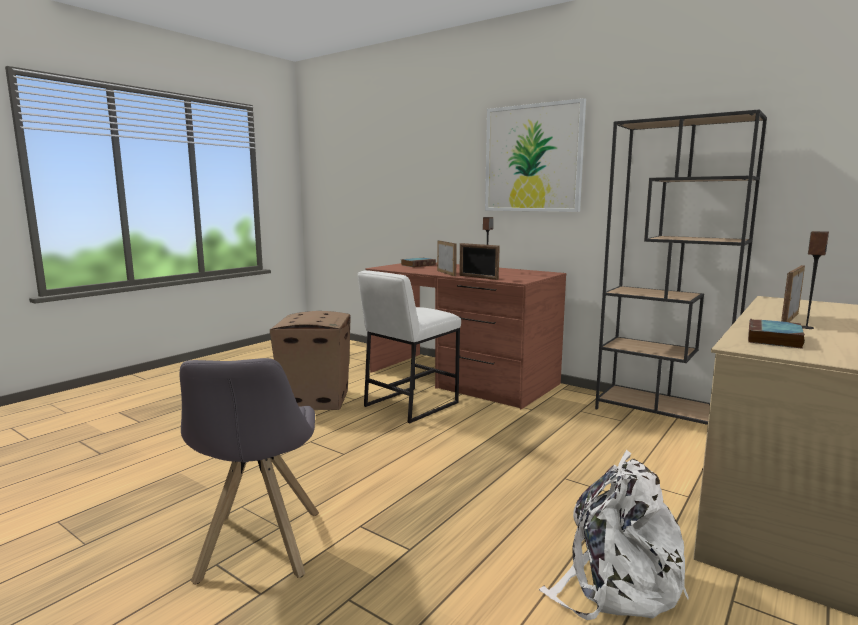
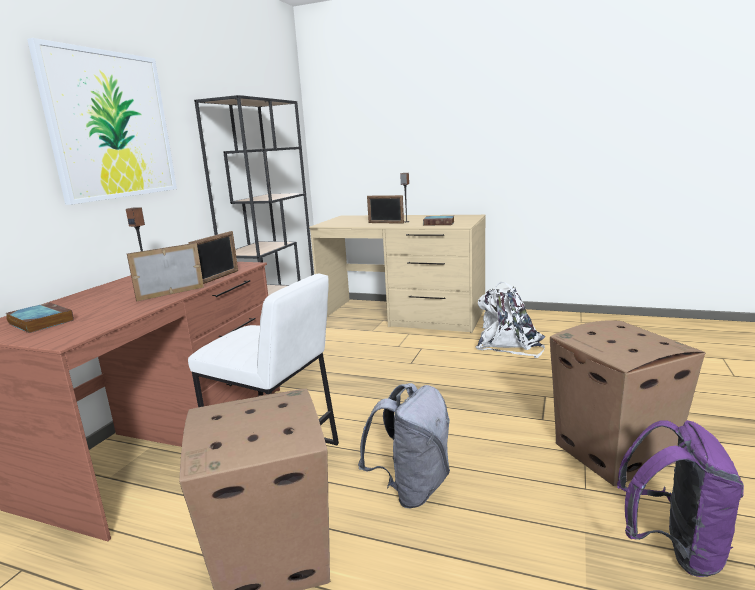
camera: 105 degrees left, 5 degrees up
grey chair [179,358,319,585] -> cardboard box [550,320,706,486]
none -> grey backpack [358,383,450,508]
none -> purple backpack [617,420,744,577]

